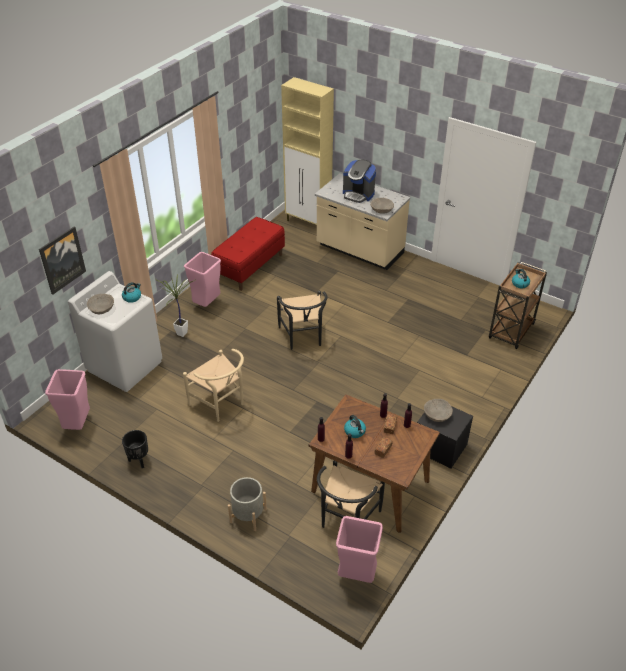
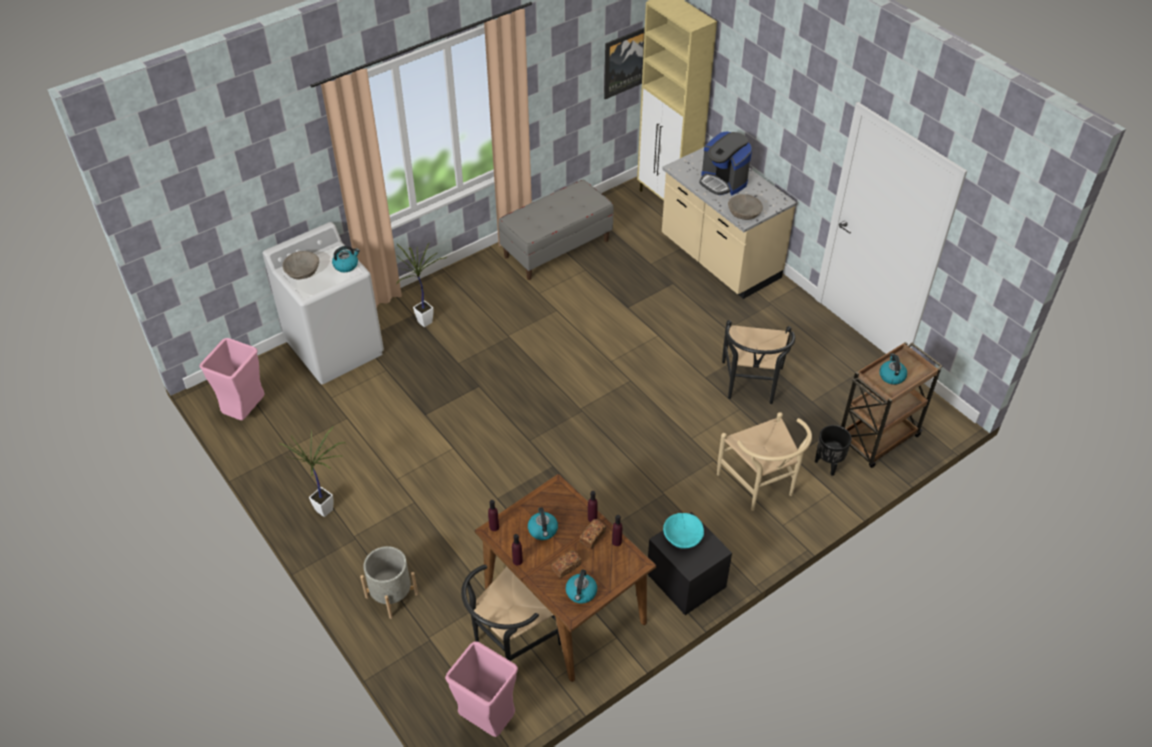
camera: 20 degrees right, 5 degrees up
picture [39,226,86,295] -> picture moved to [604,27,645,99]
black planter [122,430,148,468] -> black planter moved to [815,425,852,476]
beige chair [183,349,244,422] -> beige chair moved to [717,412,812,511]
pink trash can [184,252,221,307] -> none
red bench [211,217,285,291] -> grey bench [498,180,614,280]
black chair [277,290,328,350] -> black chair moved to [722,320,795,404]
beige bowl [424,399,453,422] -> turquoise bowl [663,513,704,549]
none -> potted plant [279,425,346,517]
none -> kettle [566,569,597,604]

